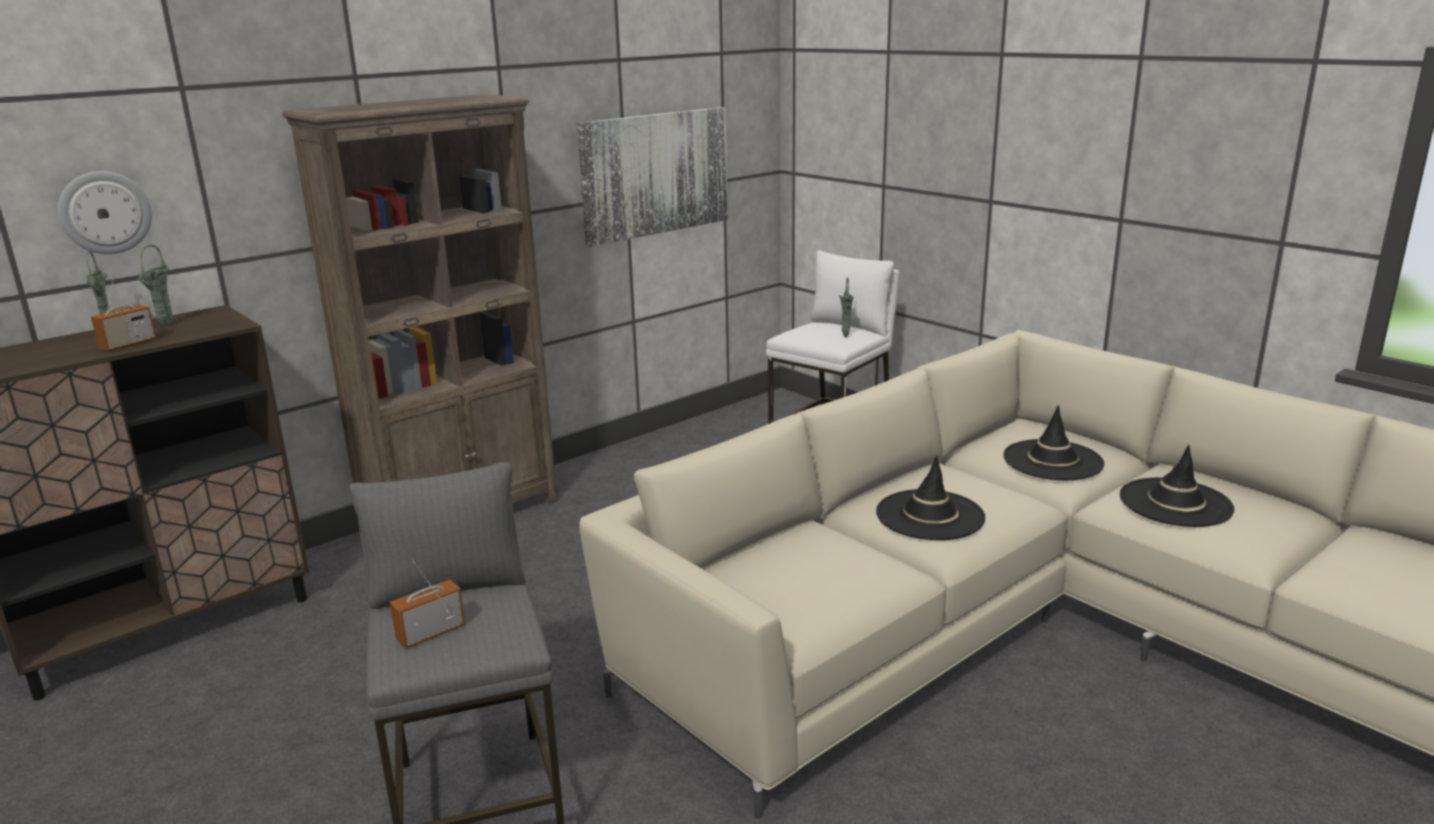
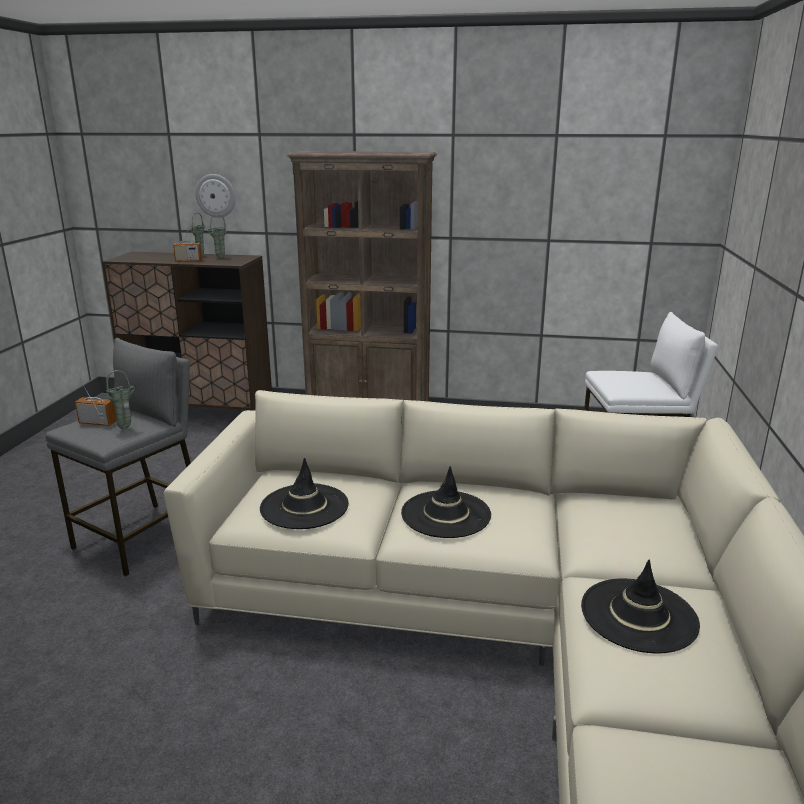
camera: 50 degrees right, 0 degrees up
picture [577,107,728,247] -> none
green vase [839,277,854,337] -> green vase moved to [106,370,136,429]
black hat [1003,405,1104,480] -> black hat moved to [260,458,349,529]

